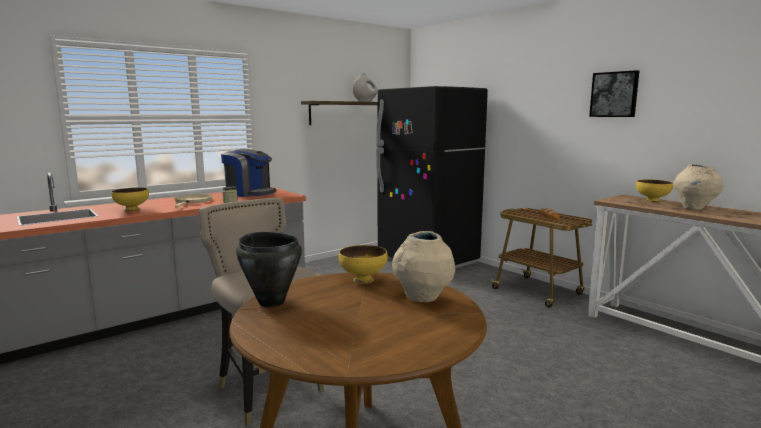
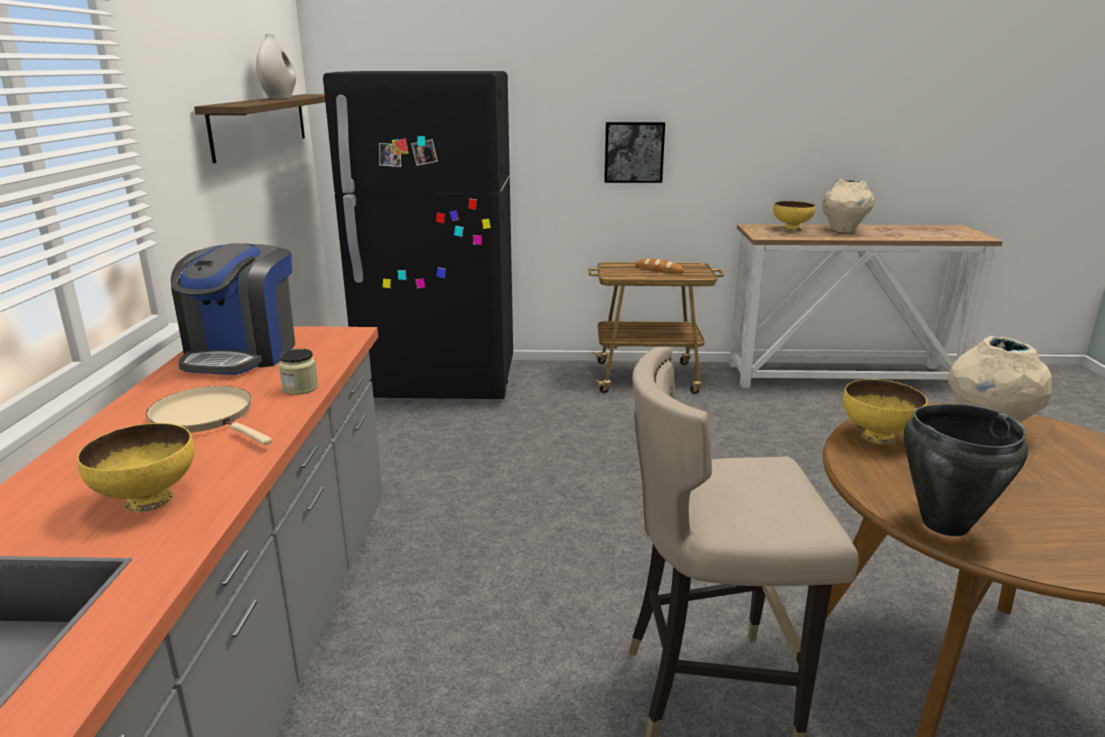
camera: 50 degrees left, 10 degrees up
coffee machine [221,149,276,197] -> coffee machine turned 120 degrees clockwise [171,243,295,375]
picture [589,70,639,117] -> picture moved to [604,122,665,183]

